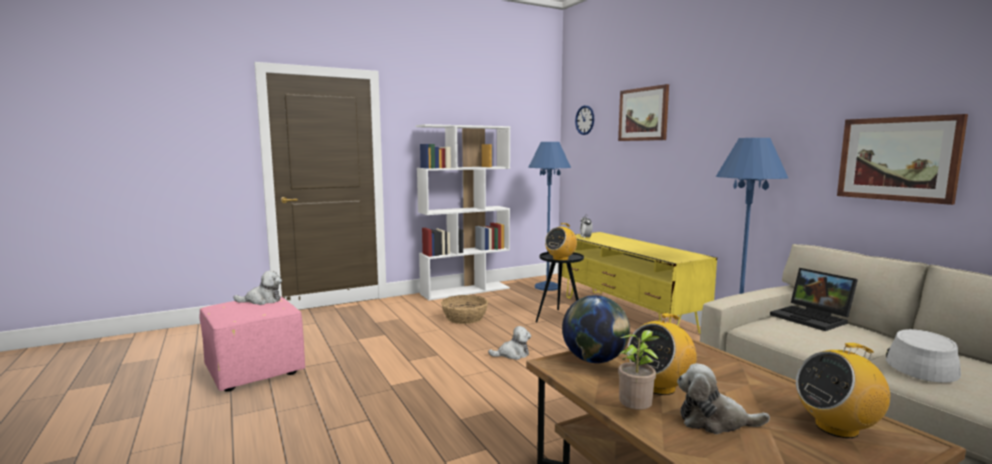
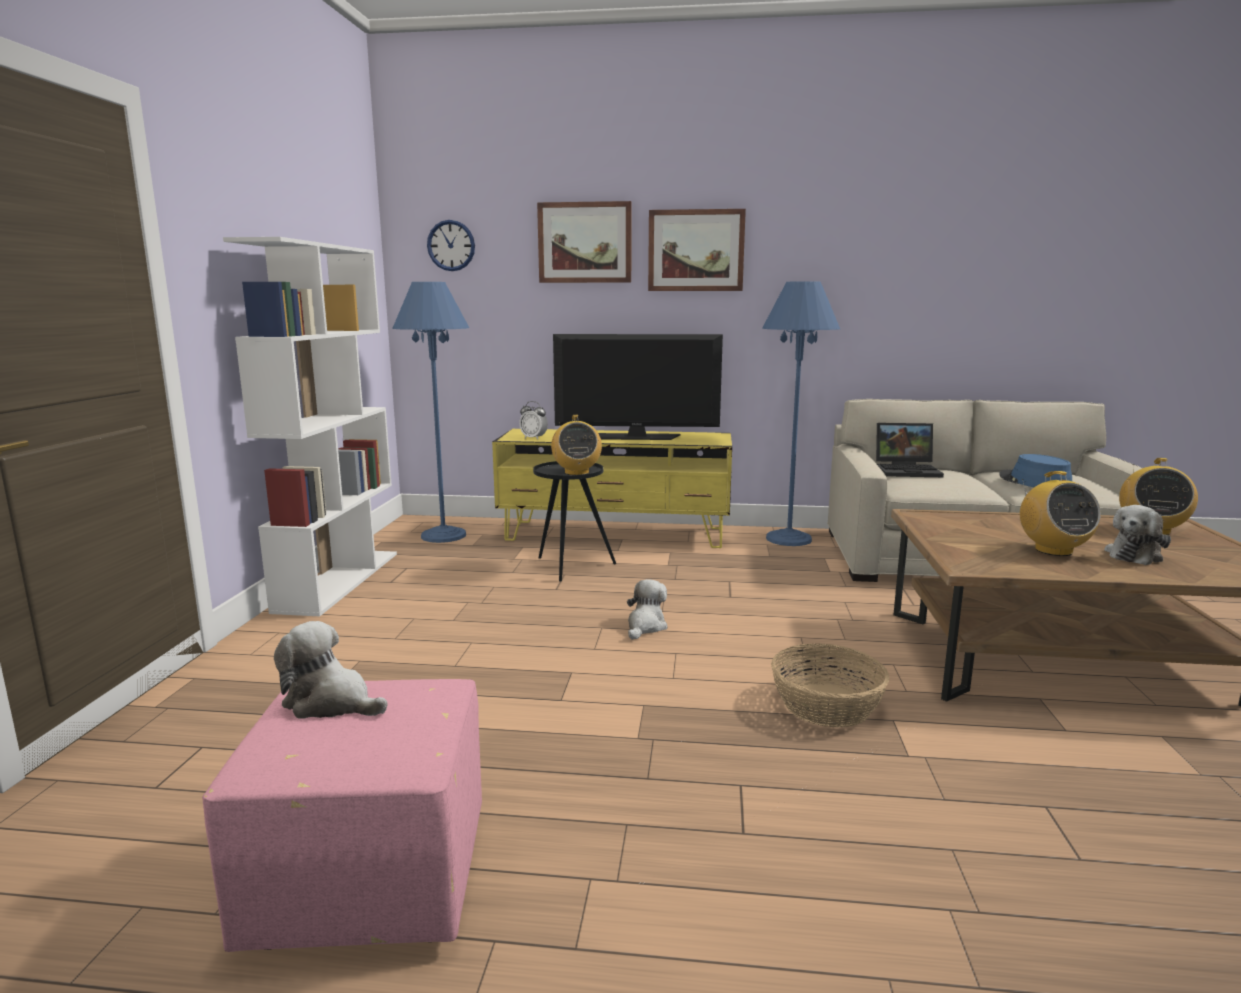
camera: 55 degrees left, 5 degrees up
plush toy [233,271,282,305] -> plush toy turned 90 degrees counterclockwise [274,621,388,719]
basket [441,295,488,324] -> basket moved to [771,644,889,727]
globe [562,295,630,363] -> none
potted plant [618,330,660,410] -> none
picture [837,114,968,205] -> picture moved to [648,209,746,291]
grey hat [885,329,961,383] -> blue hat [999,454,1072,487]
none -> television [553,334,723,440]

